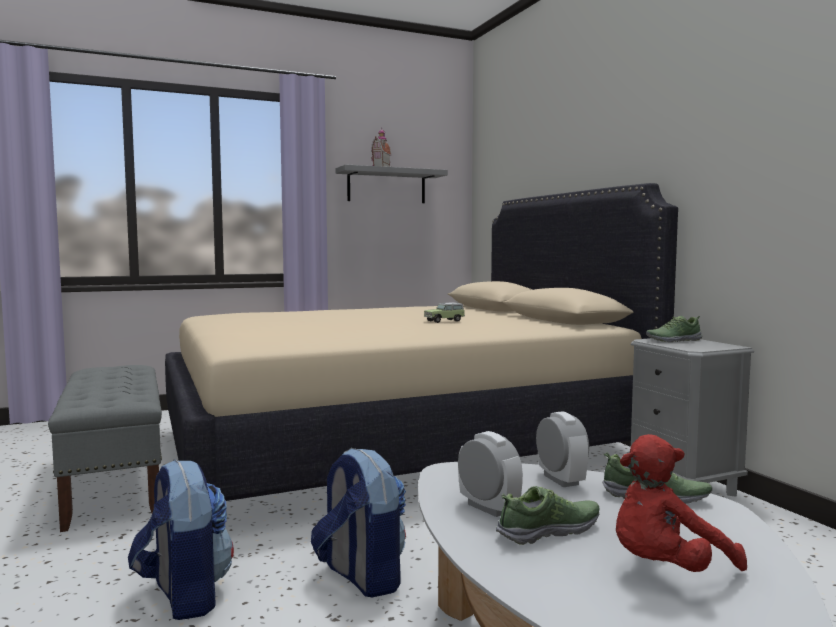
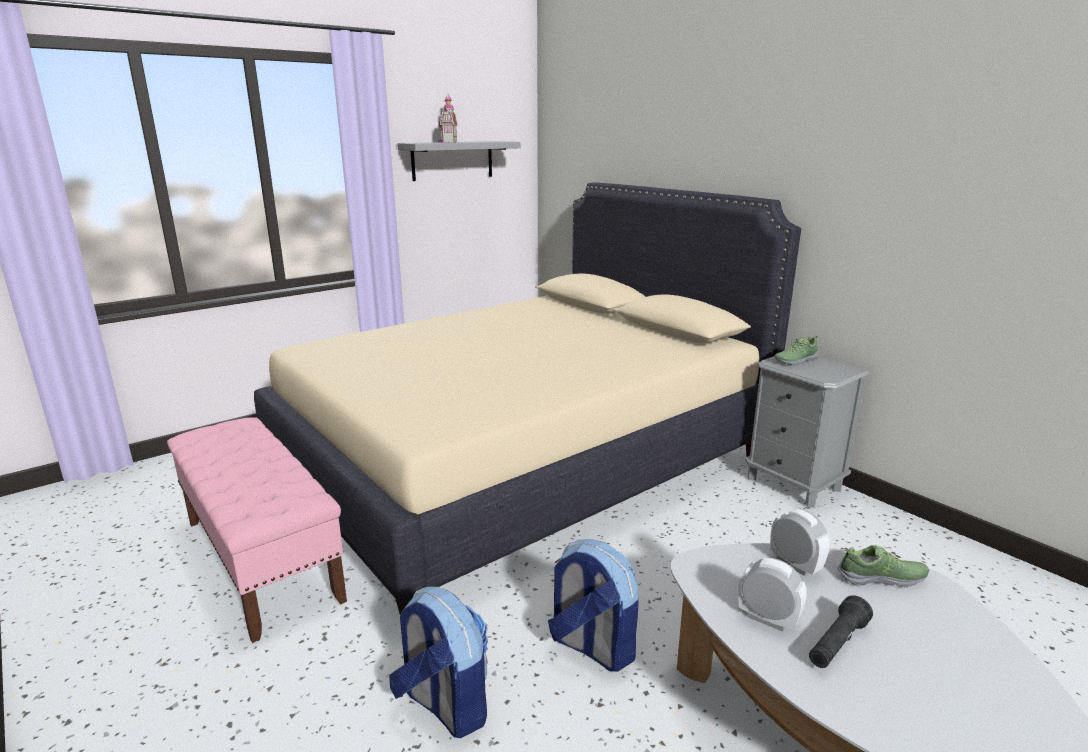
camera: 15 degrees left, 15 degrees up
grey bench [48,365,162,532] -> pink bench [167,417,347,643]
toy car [424,302,465,323] -> none
shoe [496,486,599,545] -> black flashlight [809,595,873,668]
red plush toy [616,434,747,572] -> none

